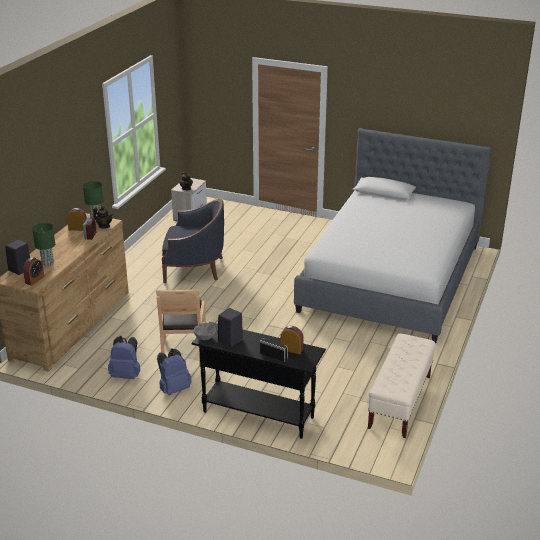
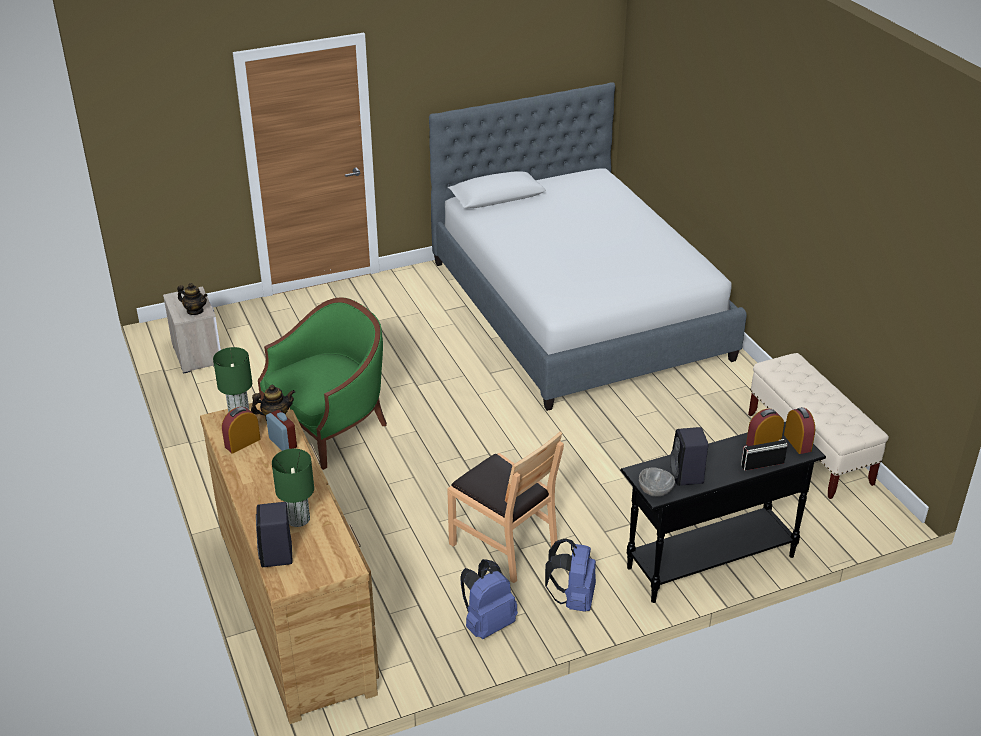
camera: 45 degrees left, 5 degrees up
alarm clock [23,257,45,286] -> alarm clock moved to [784,407,815,454]
blue armchair [162,199,224,283] -> green armchair [258,297,387,470]

